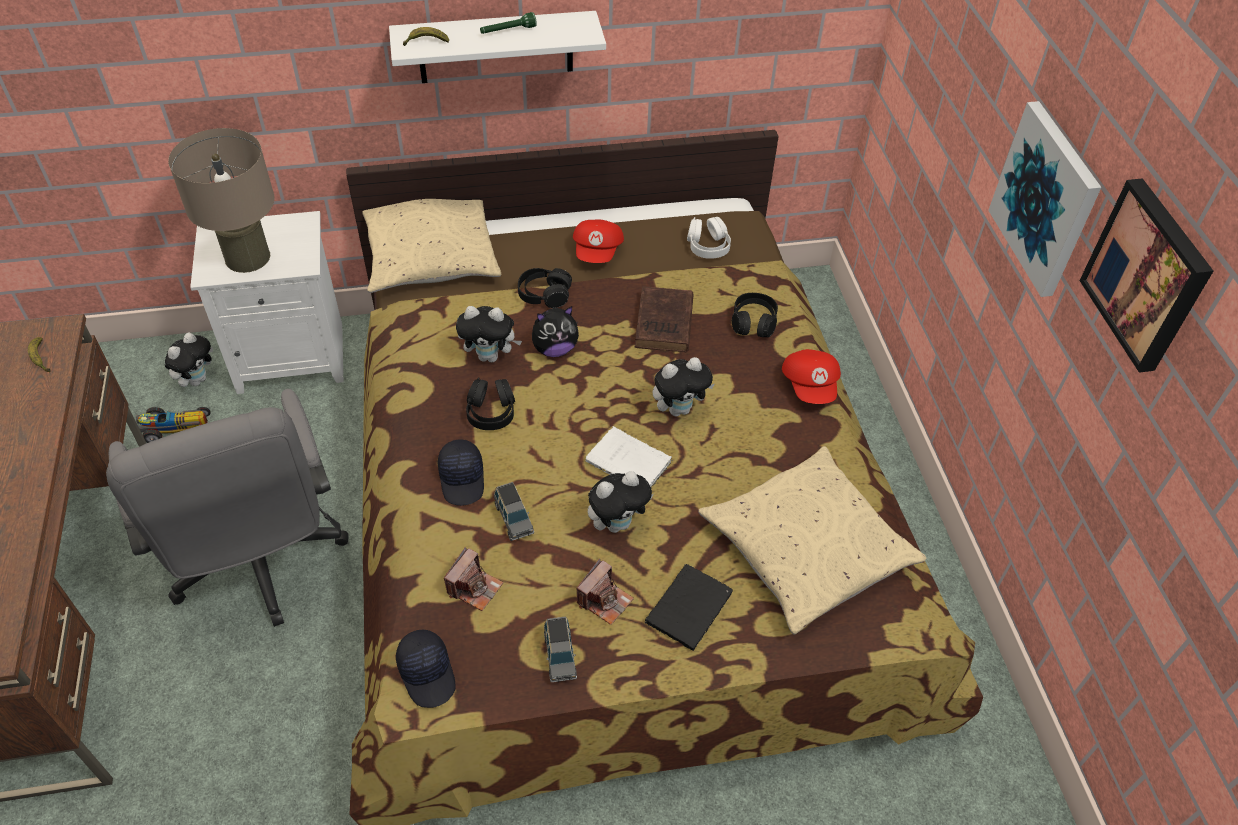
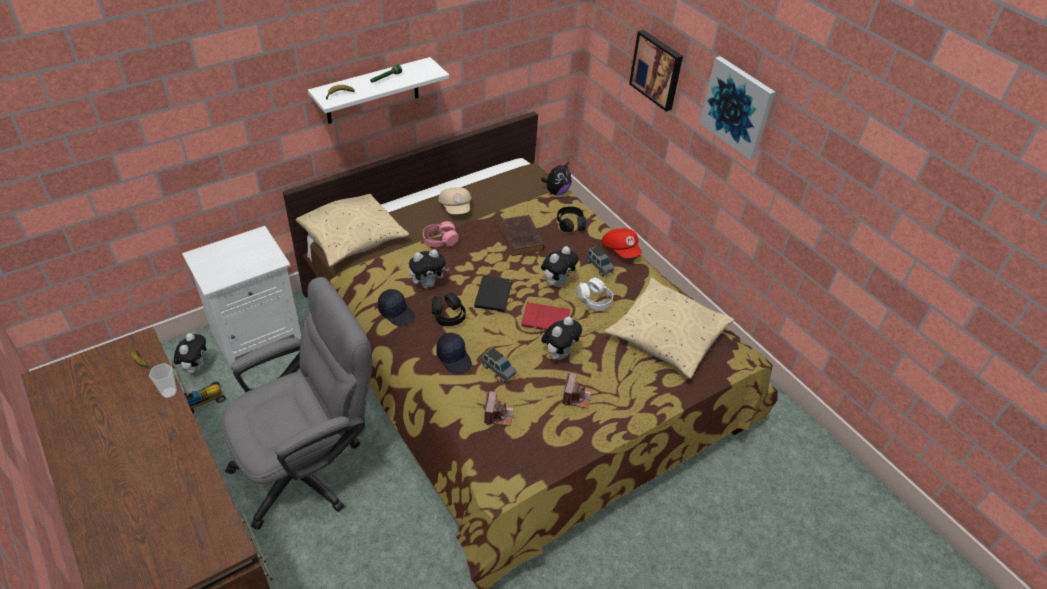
camera: 25 degrees left, 5 degrees down
grey office chair [106,389,348,627] -> grey office chair turned 75 degrees counterclockwise [221,277,372,530]
beige table lamp [168,128,274,273] -> none
black cap [396,629,456,708] -> black cap moved to [378,289,415,326]
black headphones [518,268,572,308] -> pink headphones [423,221,459,247]
plush toy [532,306,579,357] -> plush toy moved to [541,162,572,195]
grey toy car [544,616,577,682] -> grey toy car moved to [586,246,614,277]
red cap [573,220,624,263] -> beige cap [438,187,471,214]
white book [585,426,673,488] -> red book [522,302,570,330]
black book [645,564,733,651] -> black book moved to [474,275,512,312]
white headphones [687,217,731,259] -> white headphones moved to [577,278,613,310]
picture [1080,178,1213,373] -> picture moved to [629,30,683,112]
none -> cup [149,363,177,399]

